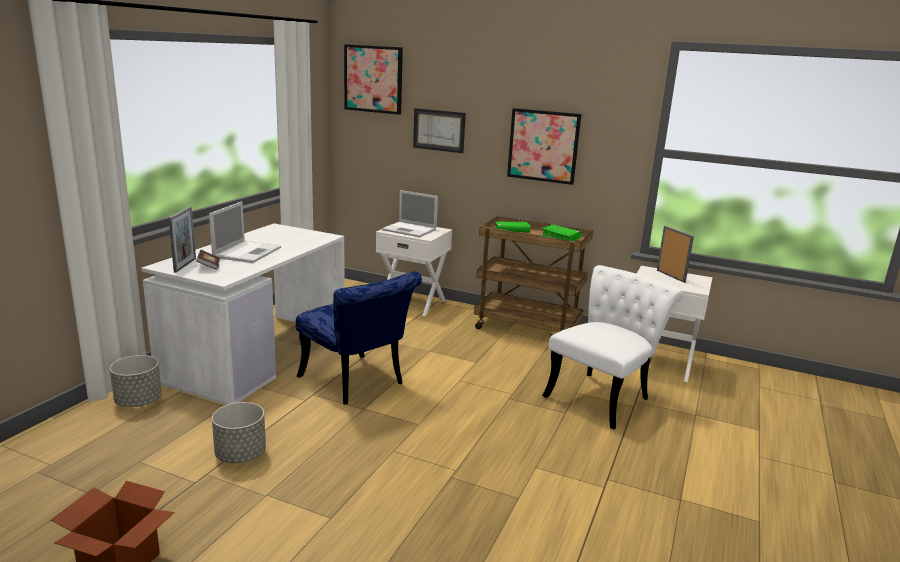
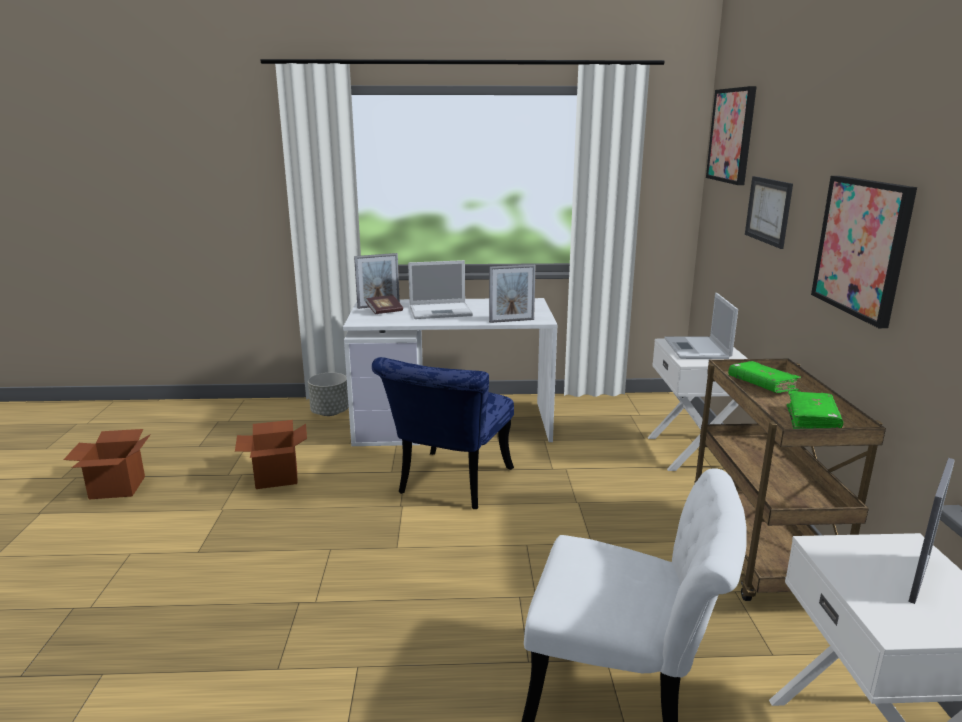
camera: 65 degrees right, 0 degrees up
grey planter [212,402,266,463] -> cardboard box [235,420,307,489]
none -> picture frame [489,264,536,323]

